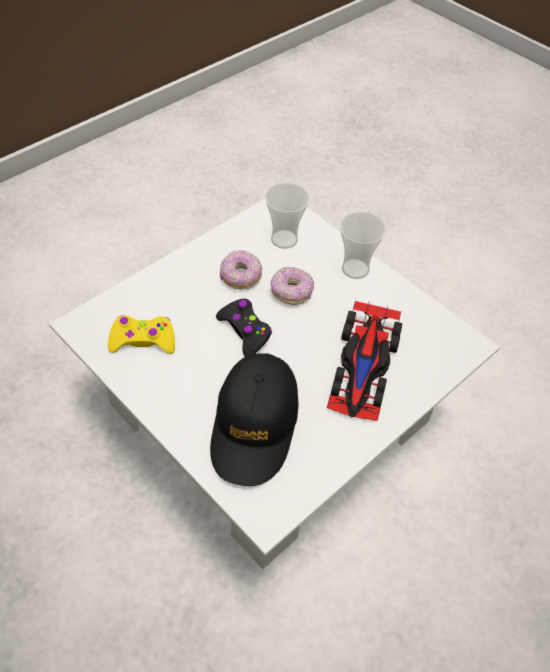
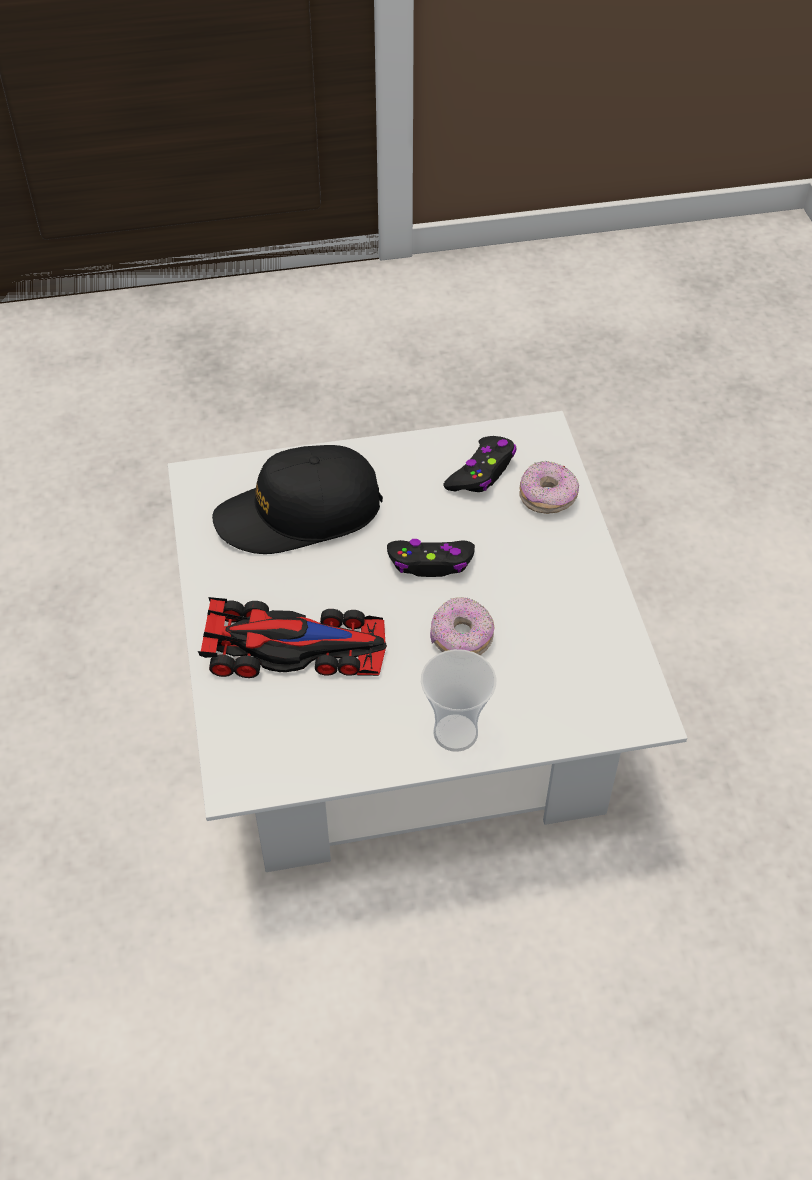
camera: 125 degrees right, 0 degrees up
yellow game controller [108,315,175,354] -> black game controller [444,436,516,492]
black cap [210,353,298,486] -> black cap turned 60 degrees counterclockwise [212,445,383,554]
donut [220,250,262,290] -> donut moved to [520,461,579,514]
cup [265,183,310,249] -> none
toy car [327,299,402,421] -> toy car turned 135 degrees clockwise [198,597,387,678]

